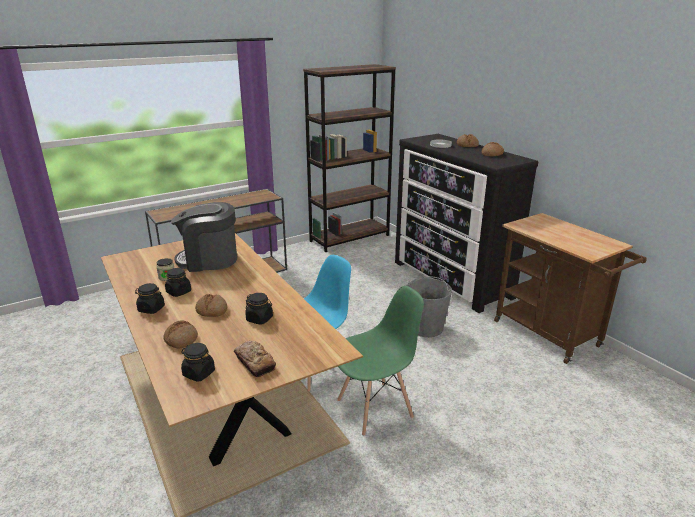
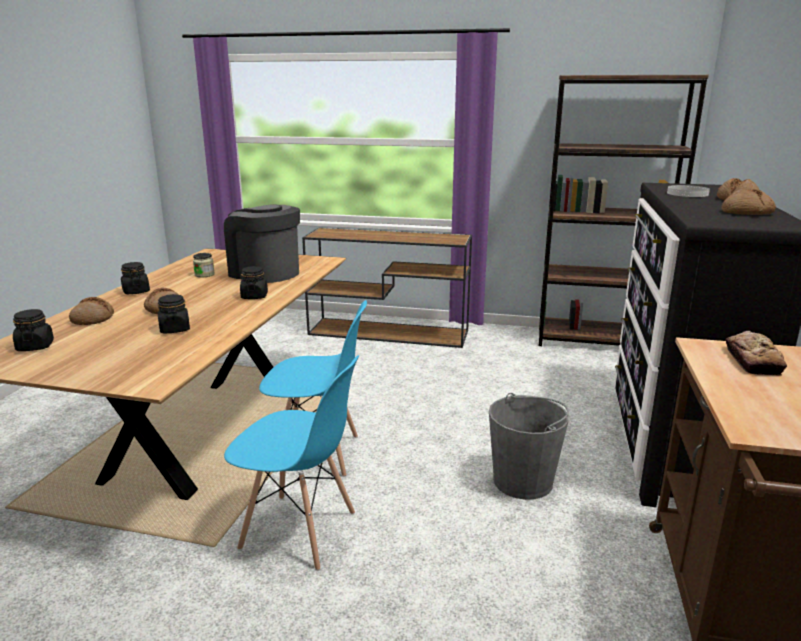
camera: 45 degrees right, 5 degrees down
black jar [165,268,191,297] -> black jar moved to [240,266,268,299]
bread [234,341,276,377] -> bread moved to [726,331,787,376]
green chair [337,286,424,436] -> blue chair [224,355,359,571]

